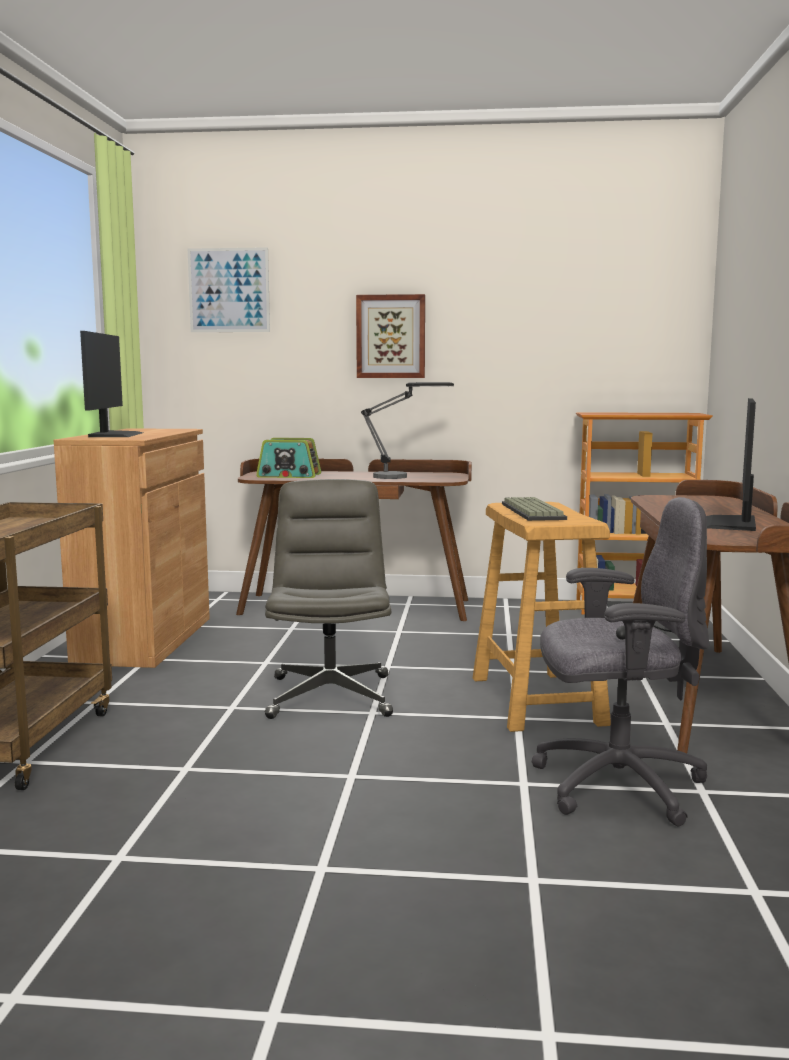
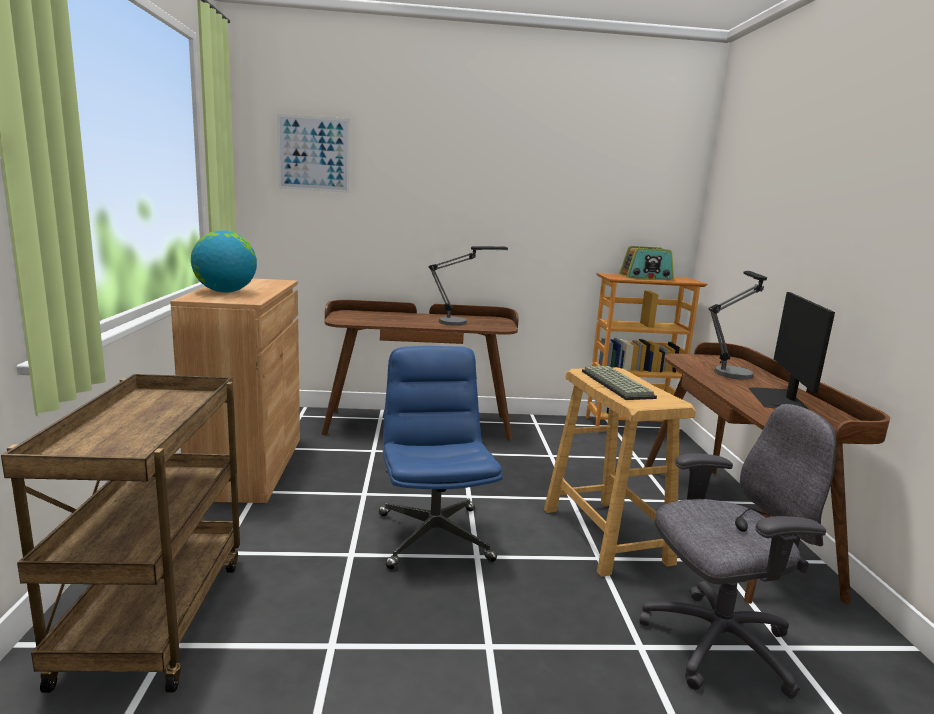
camera: 10 degrees left, 5 degrees up
monitor [80,331,143,437] -> globe [191,230,257,293]
radio [256,438,321,478] -> radio moved to [619,246,674,280]
grey office chair [265,479,393,719] -> blue office chair [379,346,503,569]
picture [356,294,425,378] -> none
none -> table lamp [709,271,767,380]

